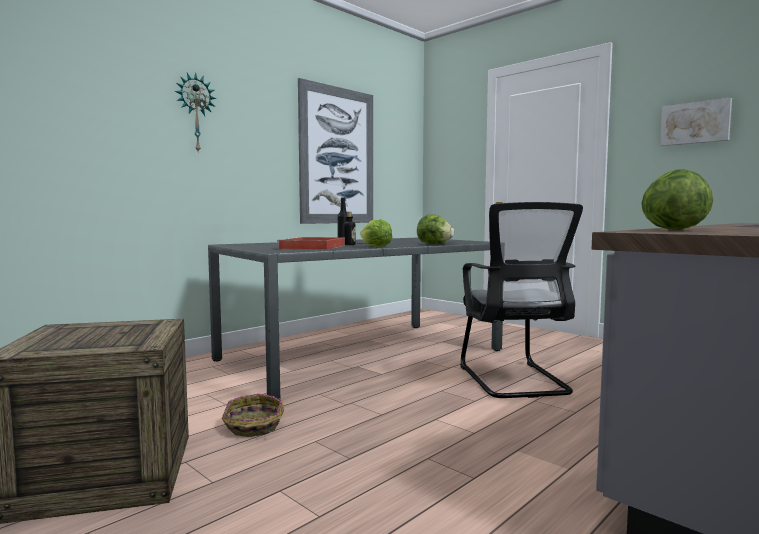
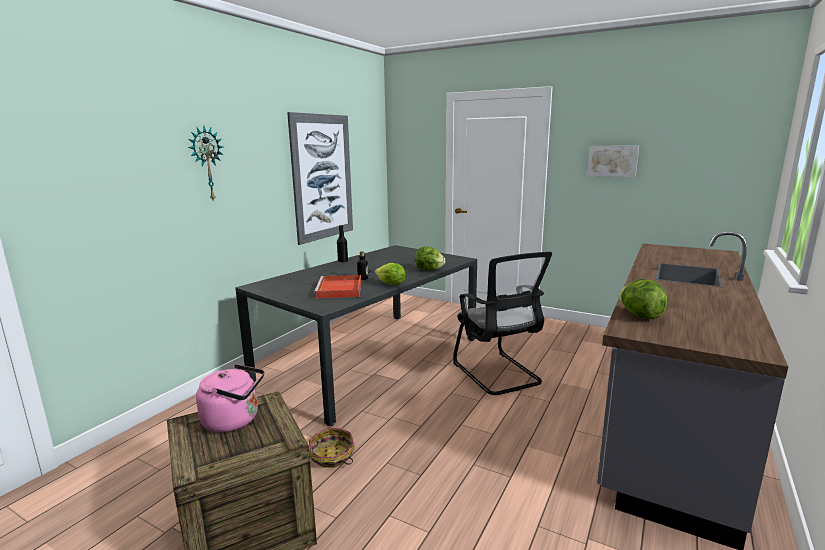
camera: 15 degrees left, 10 degrees up
none -> pink kettle [196,364,264,433]

